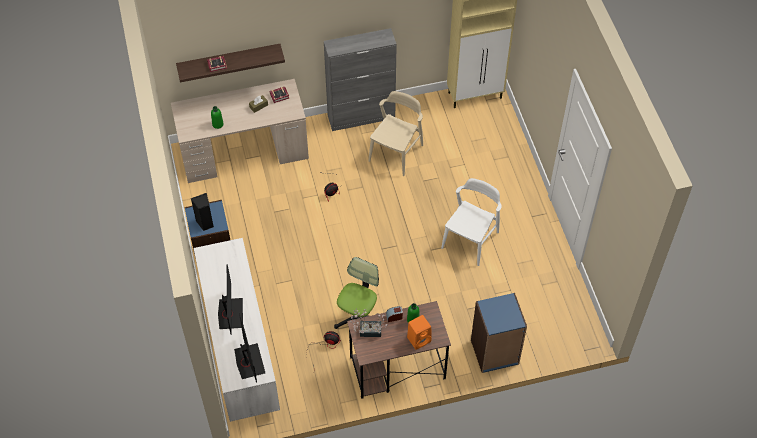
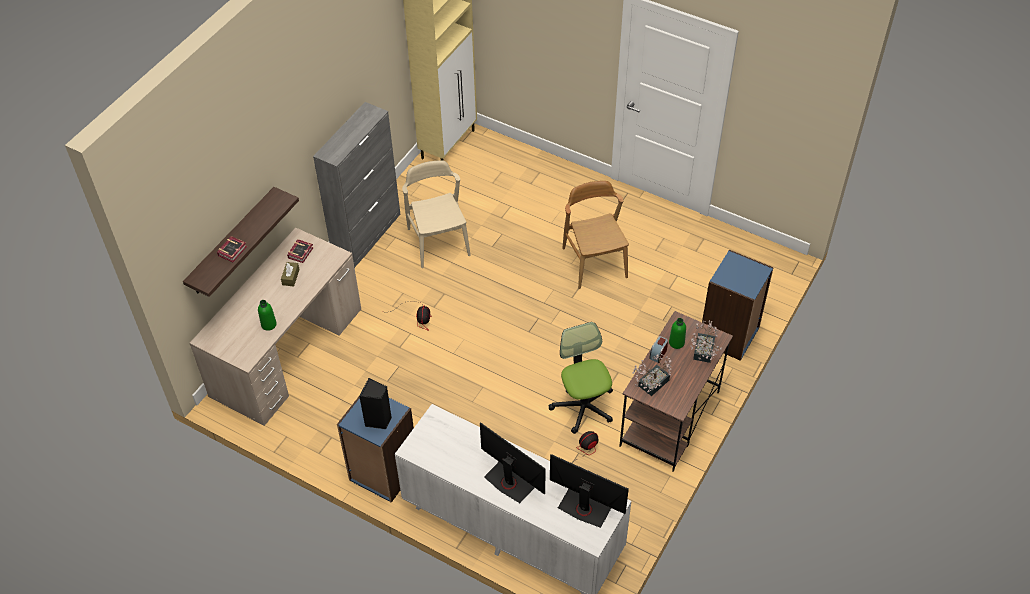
camera: 45 degrees left, 5 degrees down
orange speaker [407,315,432,350] -> potted plant [691,320,722,363]
white chair [441,178,502,266] -> brown chair [562,181,629,289]

